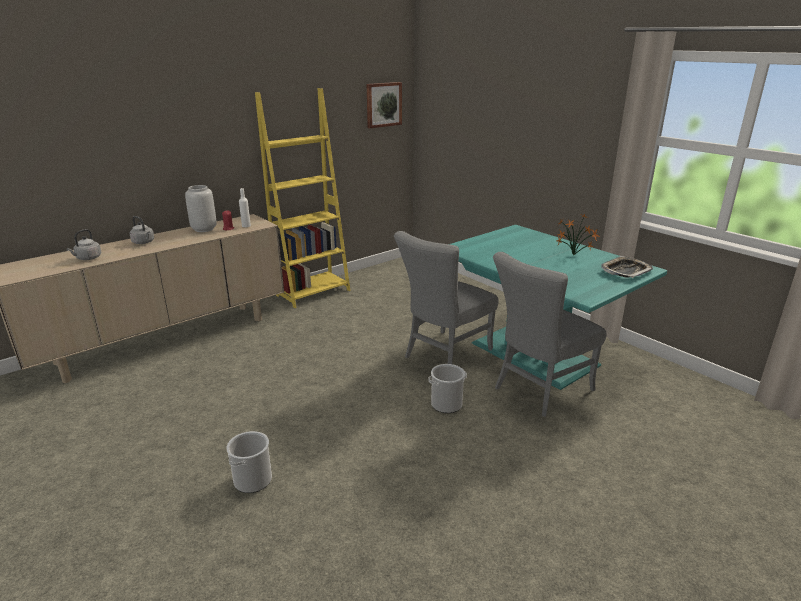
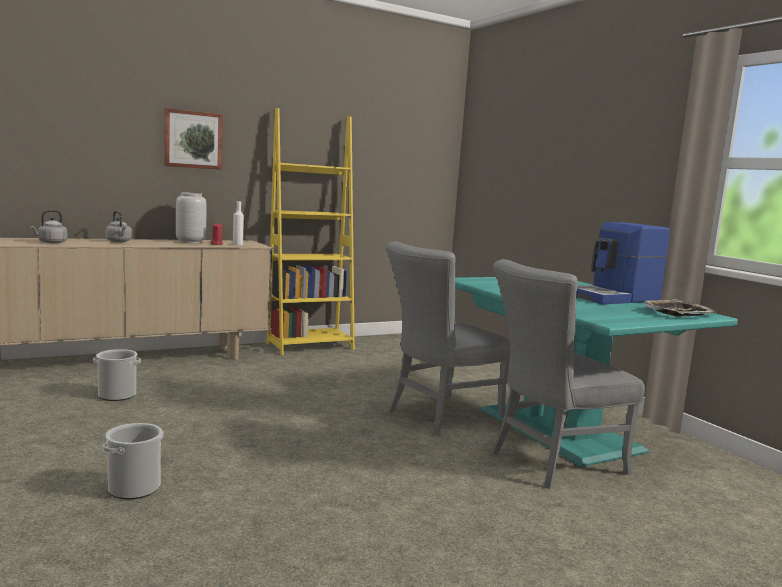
camera: 10 degrees right, 15 degrees down
picture [367,82,402,128] -> picture moved to [164,108,223,170]
bucket [428,364,467,413] -> bucket moved to [93,349,141,401]
potted plant [556,214,600,255] -> coffee machine [577,222,670,304]

